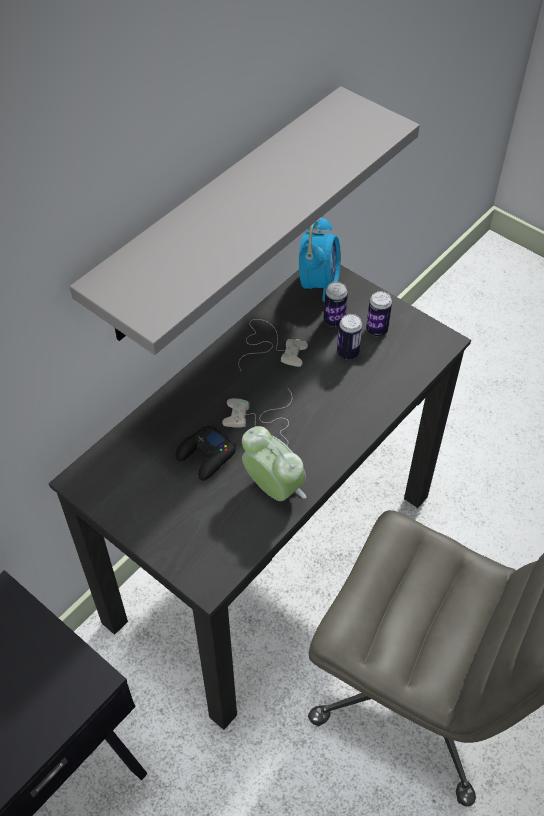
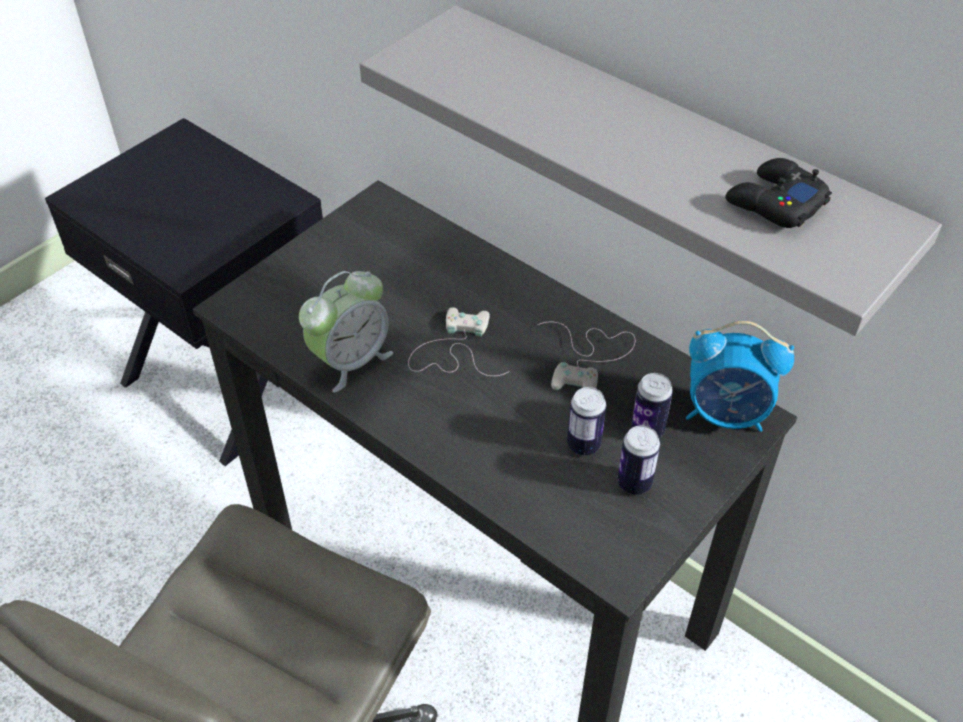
camera: 90 degrees right, 5 degrees down
black game controller [176,425,236,481] -> black game controller moved to [725,158,832,228]

